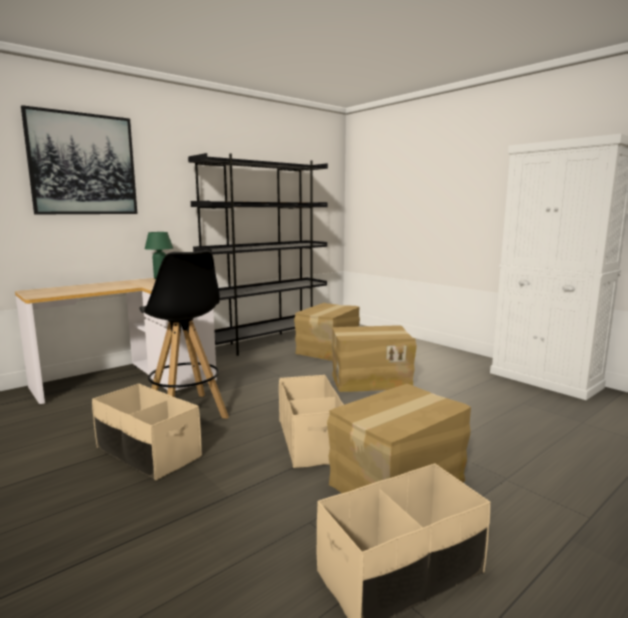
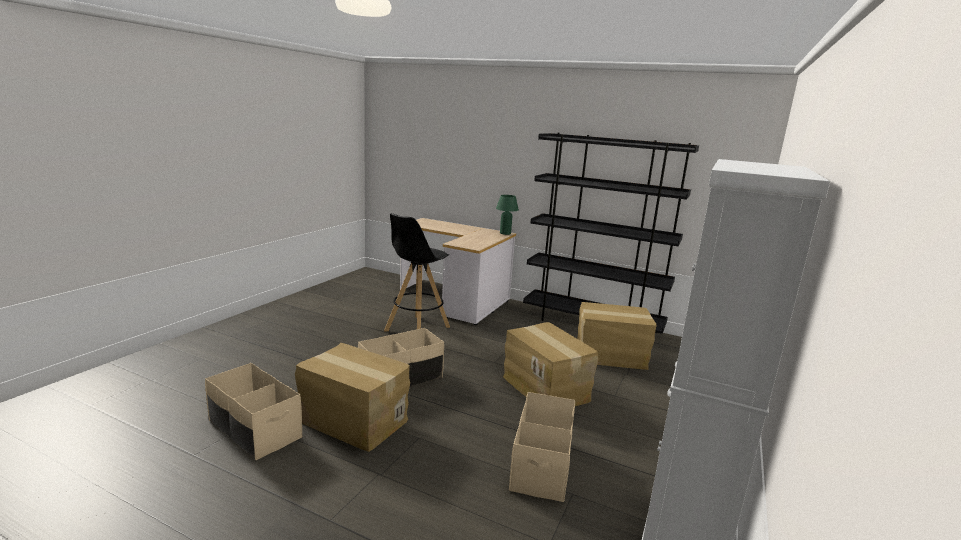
camera: 65 degrees right, 5 degrees up
picture [21,105,137,214] -> none
beige storage box [92,384,202,481] -> beige storage box moved to [509,392,575,502]

